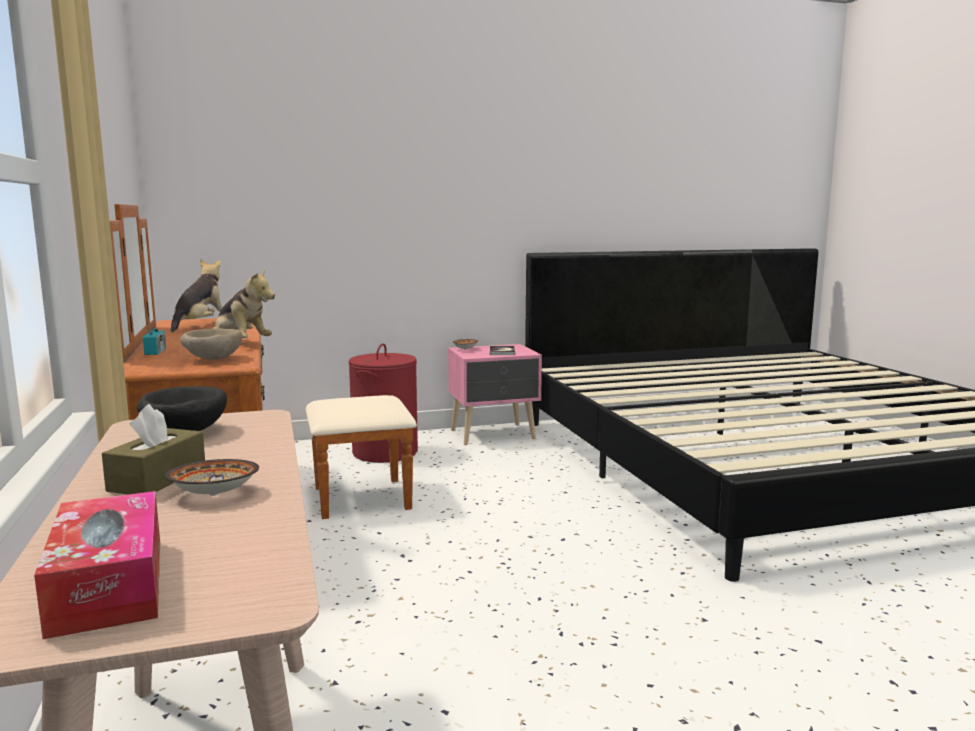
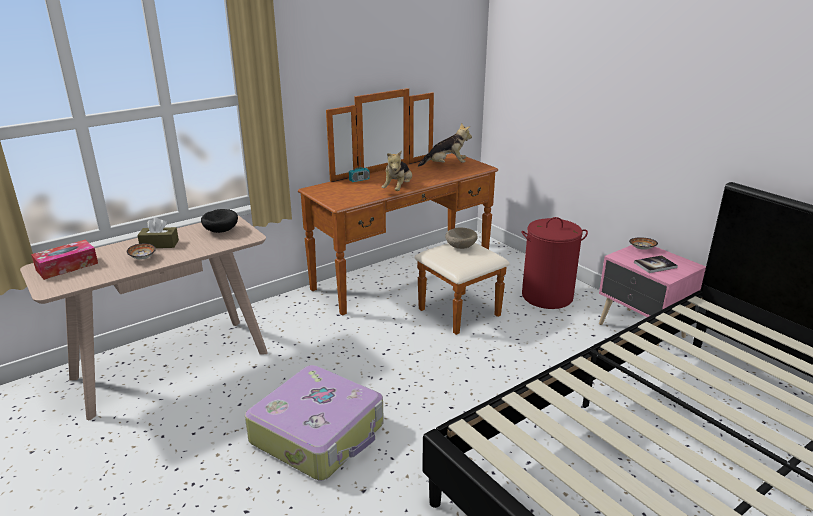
camera: 70 degrees right, 15 degrees up
beige bowl [180,329,242,360] -> beige bowl moved to [445,228,478,249]
none -> suitcase [245,365,384,480]

